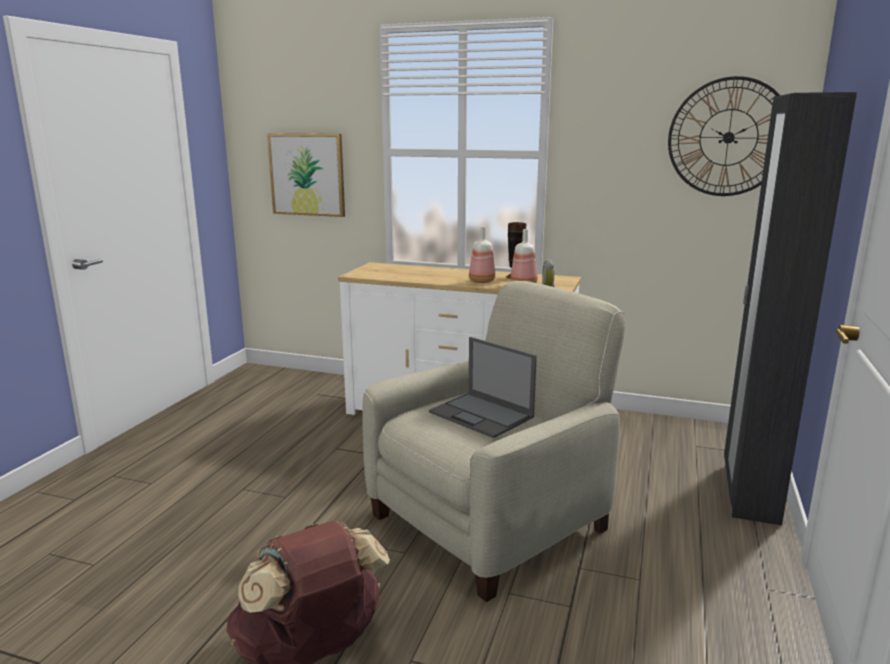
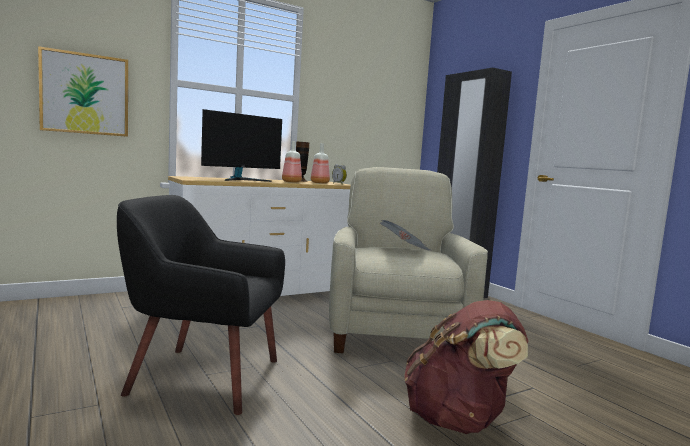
camera: 50 degrees left, 10 degrees down
laptop [429,337,537,438] -> newspaper [380,220,432,251]
wall clock [668,76,780,196] -> none
none -> black armchair [117,195,285,415]
none -> monitor [201,109,282,182]

